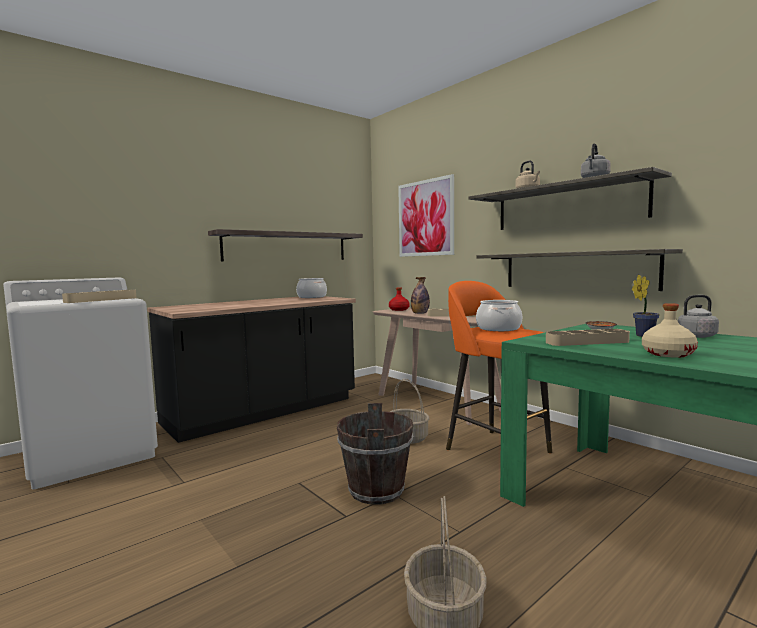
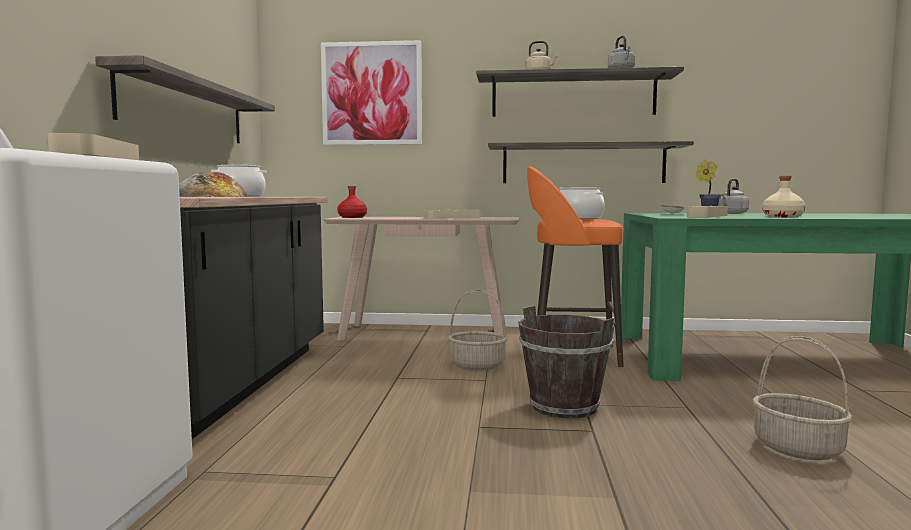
camera: 45 degrees left, 0 degrees up
bottle [411,277,430,314] -> none
none -> bread [179,172,247,197]

